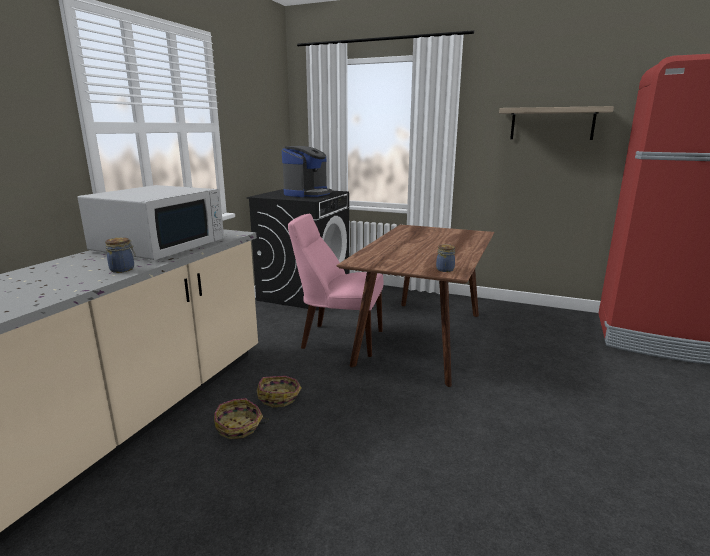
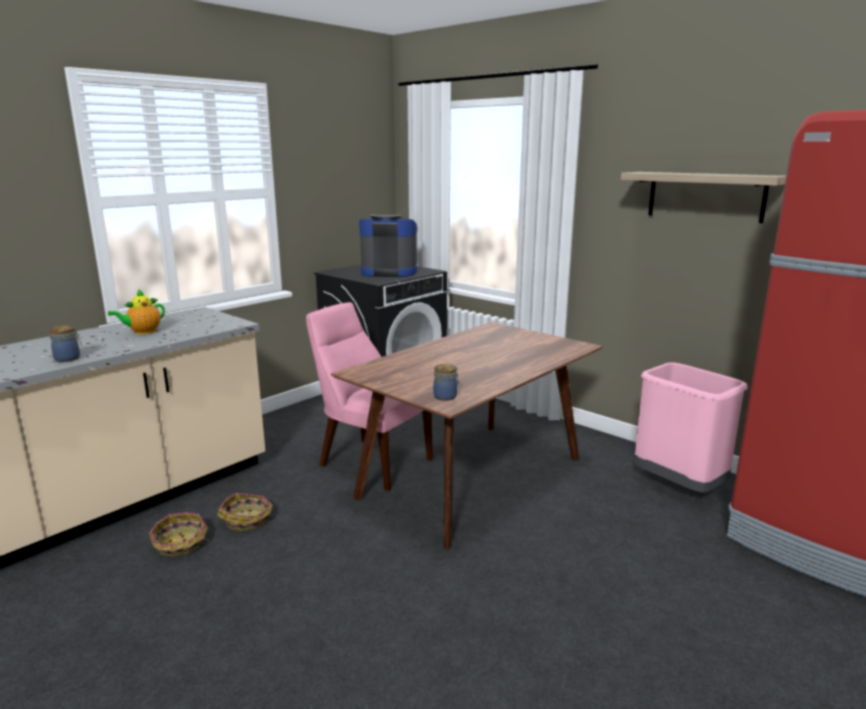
camera: 20 degrees right, 0 degrees up
white microwave [78,185,224,260] -> teapot [108,289,165,334]
coffee machine [282,146,332,197] -> coffee machine turned 135 degrees counterclockwise [359,215,417,277]
none -> pink trash can [634,362,748,492]

